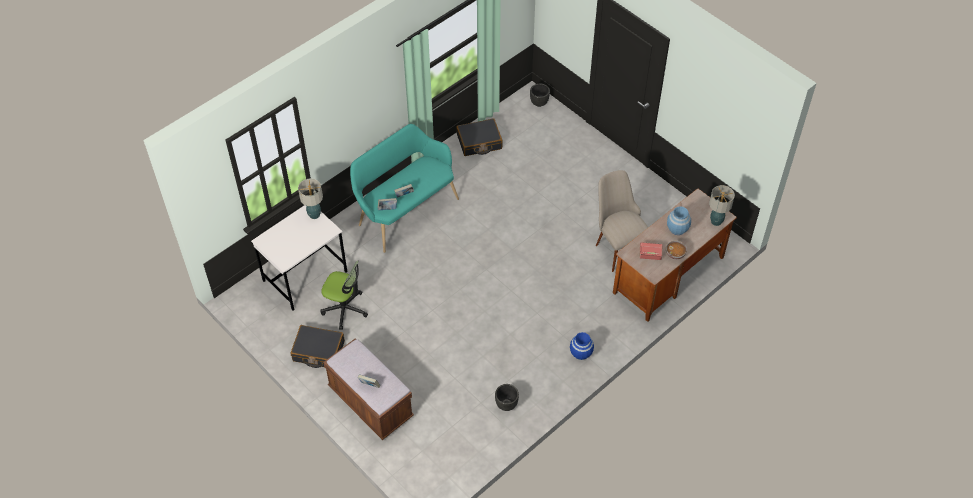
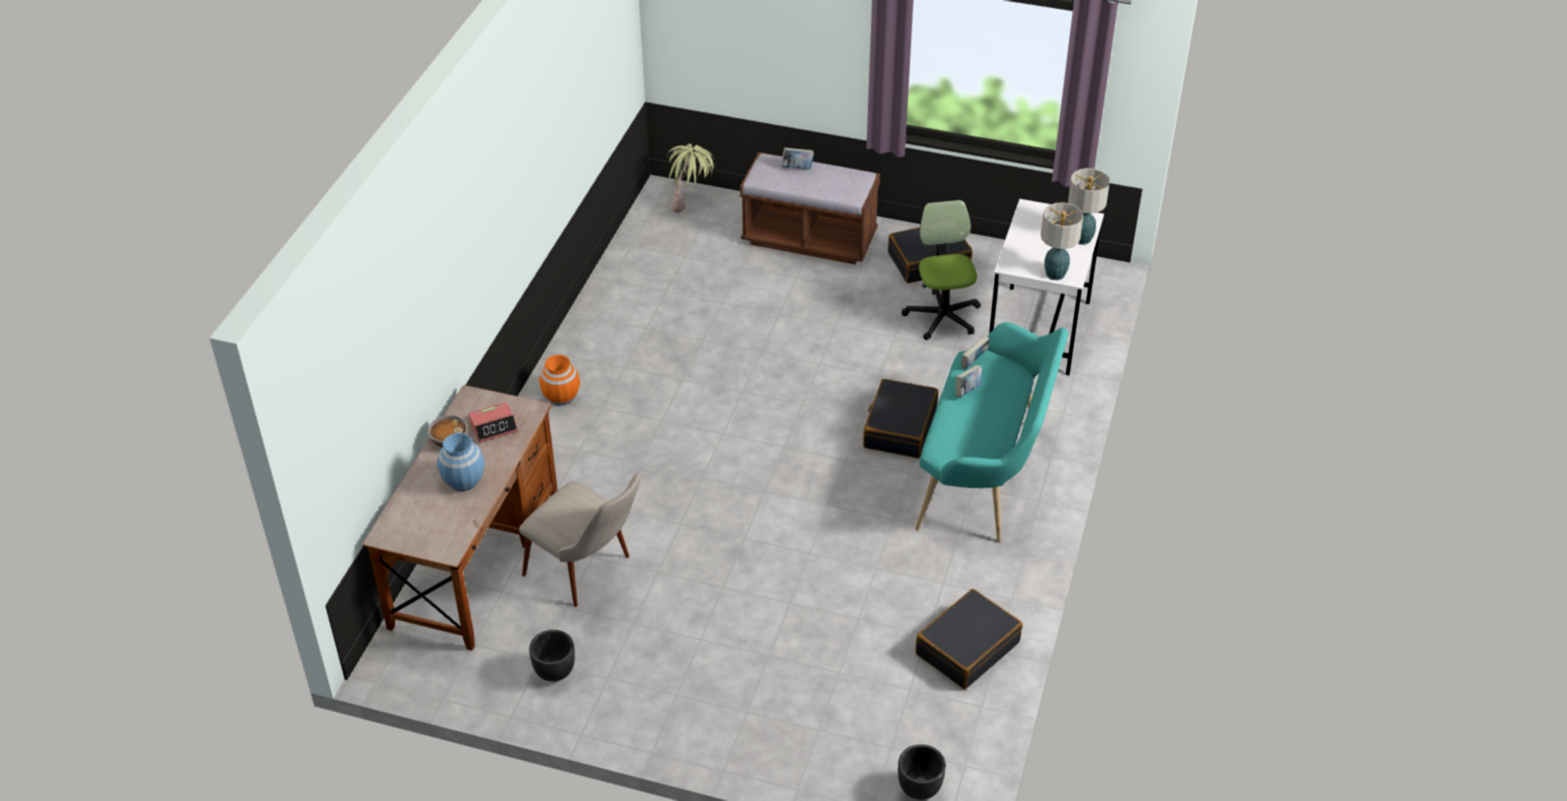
camera: 150 degrees right, 10 degrees down
office chair [320,261,368,330] -> office chair turned 90 degrees clockwise [902,200,981,340]
black planter [495,384,519,411] -> black planter moved to [529,630,575,682]
blue vase [570,332,594,360] -> orange vase [539,355,580,406]
table lamp [709,185,735,226] -> table lamp moved to [1068,168,1110,245]
none -> potted plant [667,144,716,213]
none -> black suitcase [863,379,938,458]

